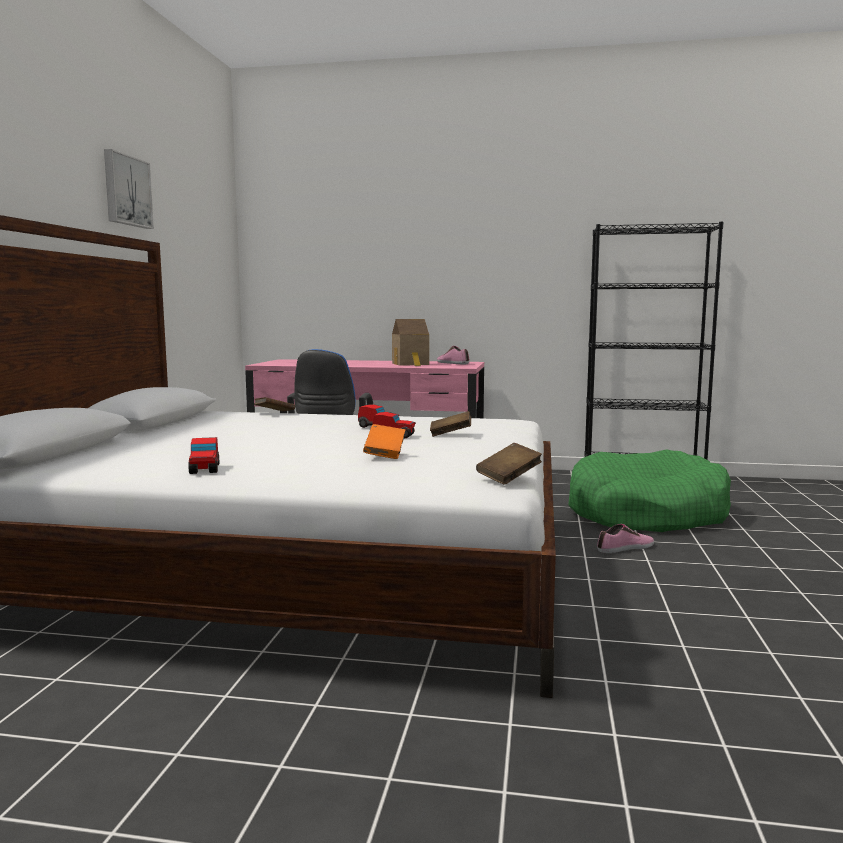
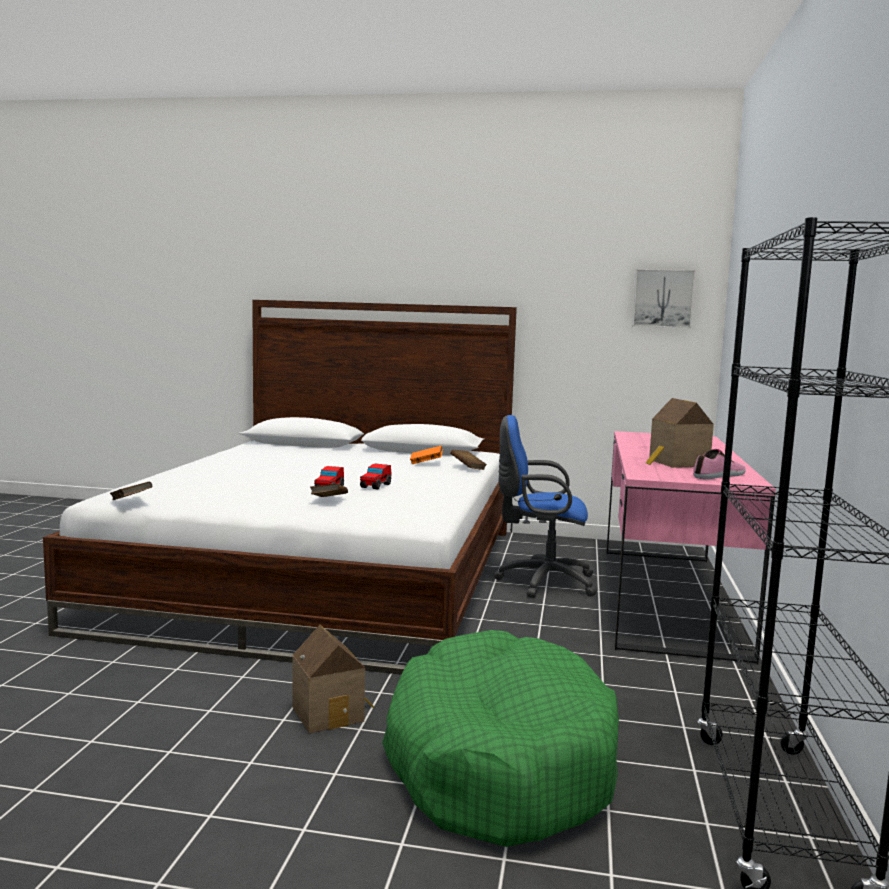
camera: 90 degrees right, 0 degrees up
picture [104,149,154,229] -> picture moved to [632,269,696,328]
toy car [188,437,219,474] -> none
orange book [363,424,405,459] -> orange book moved to [410,446,443,464]
shoe [597,524,654,553] -> toy house [292,625,374,733]

